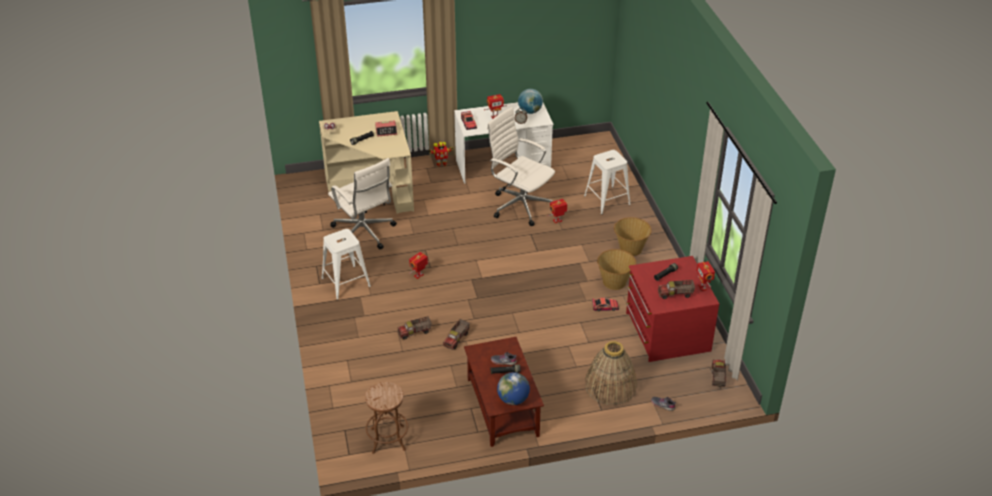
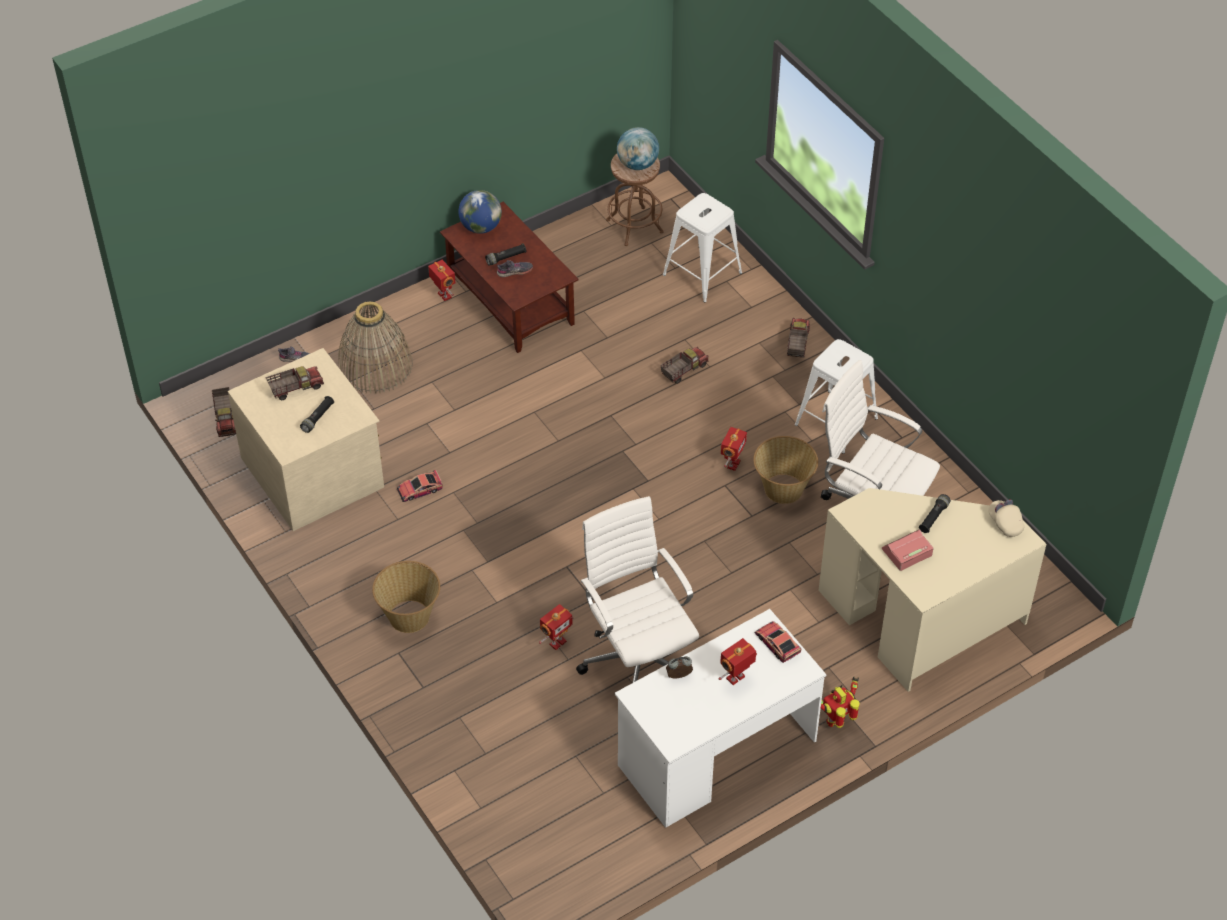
camera: 160 degrees right, 10 degrees up
toy truck [443,319,470,350] -> toy truck moved to [787,318,810,358]
white office chair [487,107,555,226] -> white office chair turned 135 degrees counterclockwise [576,496,699,683]
globe [518,89,543,114] -> globe moved to [617,127,659,170]
white stool [584,150,631,214] -> white stool moved to [663,193,742,302]
basket [597,249,636,290] -> basket moved to [753,436,818,504]
red dresser [626,256,719,362] -> beige dresser [228,348,384,531]
toy robot [697,261,715,291] -> toy robot moved to [428,260,455,301]

